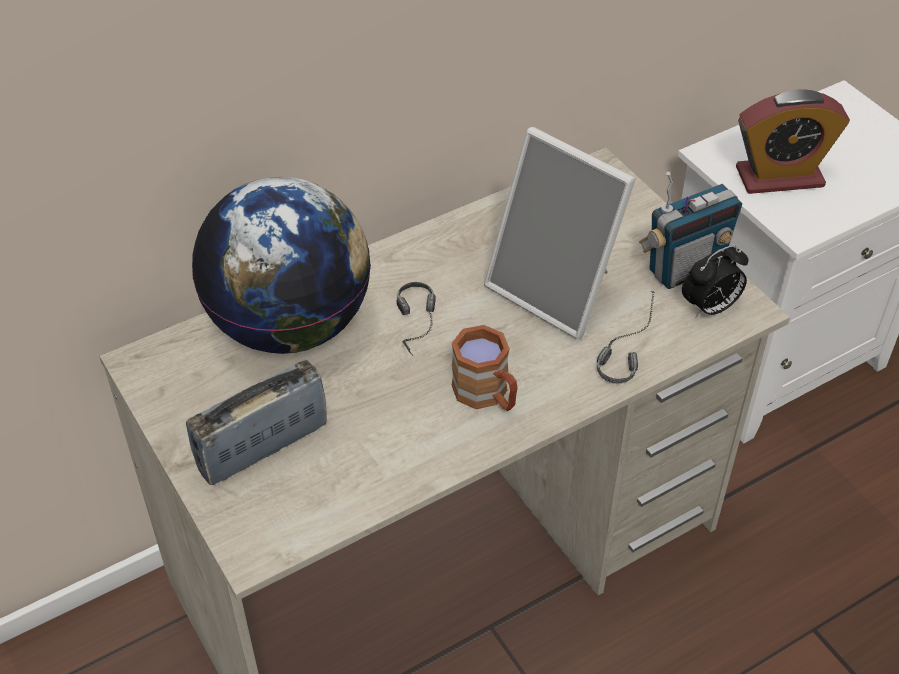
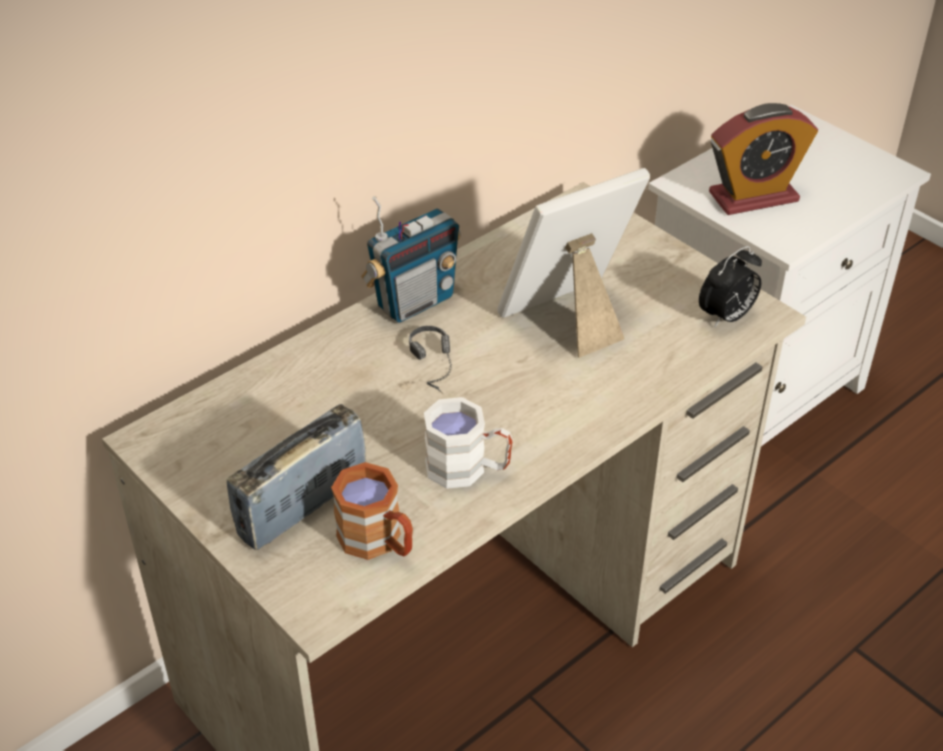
camera: 10 degrees left, 5 degrees down
globe [192,177,371,354] -> none
brown mug [452,325,517,411] -> brown mug moved to [331,462,413,560]
picture frame [484,127,636,339] -> picture frame turned 120 degrees clockwise [497,168,650,358]
headphones [597,291,655,384] -> none
radio [639,172,742,289] -> radio moved to [361,196,461,323]
none -> white mug [424,397,513,489]

